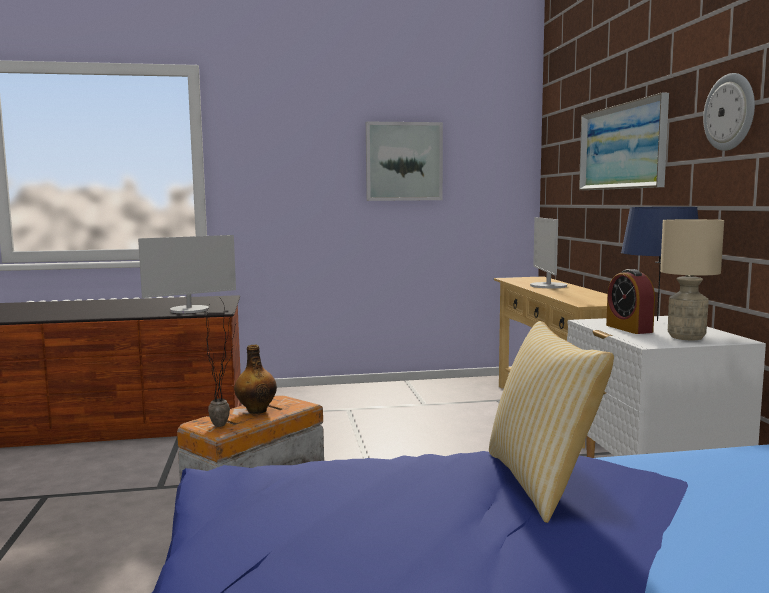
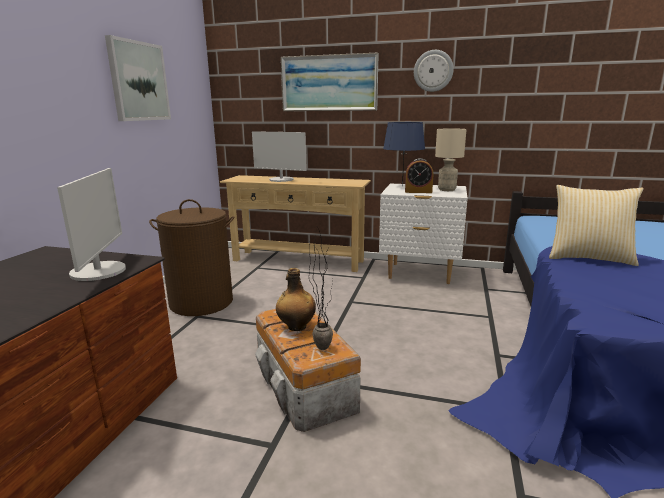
camera: 65 degrees left, 10 degrees up
none -> brown laundry basket [149,199,234,316]

